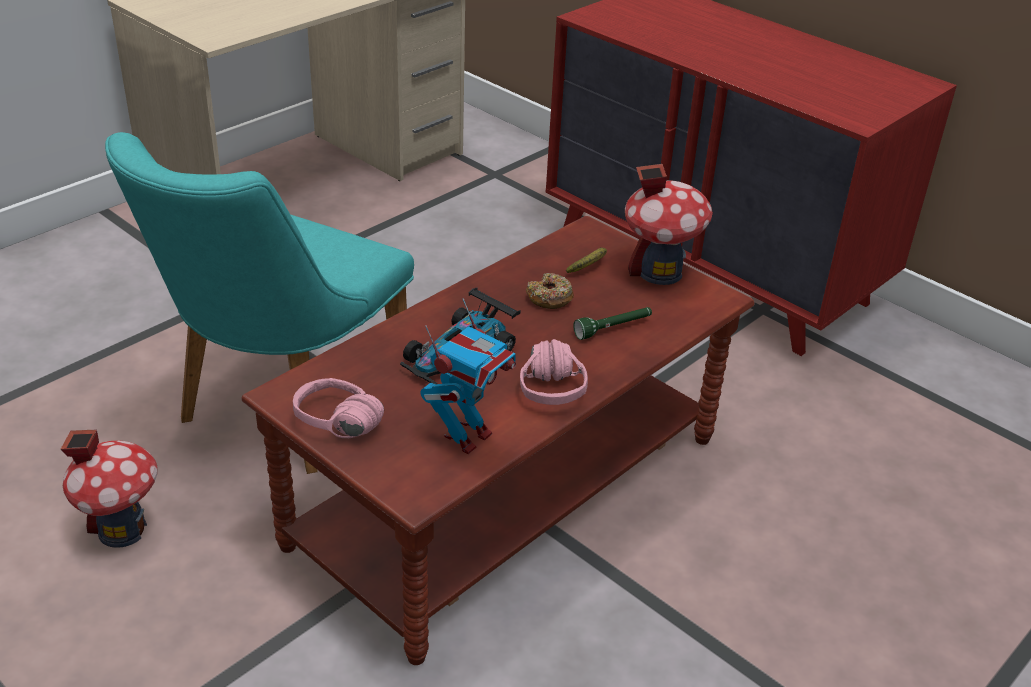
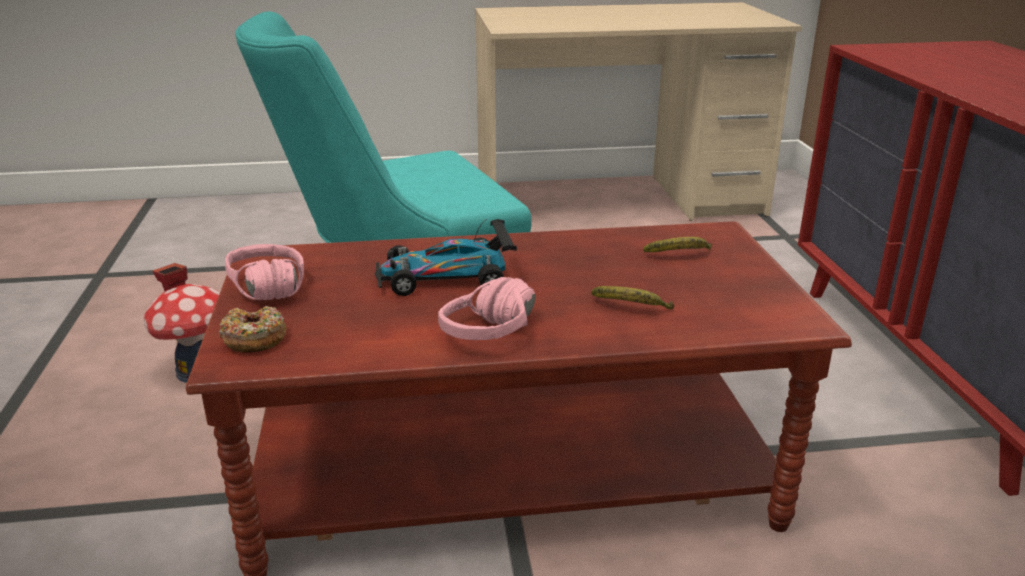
camera: 40 degrees right, 10 degrees down
toy robot [421,298,516,454] -> none
donut [526,273,574,309] -> donut moved to [219,306,287,353]
green flashlight [573,307,652,340] -> banana [591,286,674,309]
toy house [625,164,713,285] -> none

